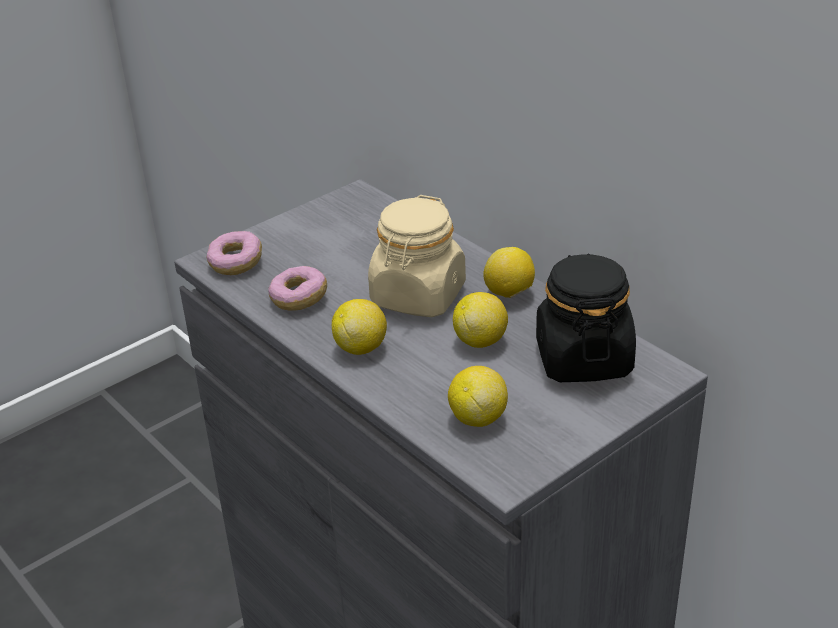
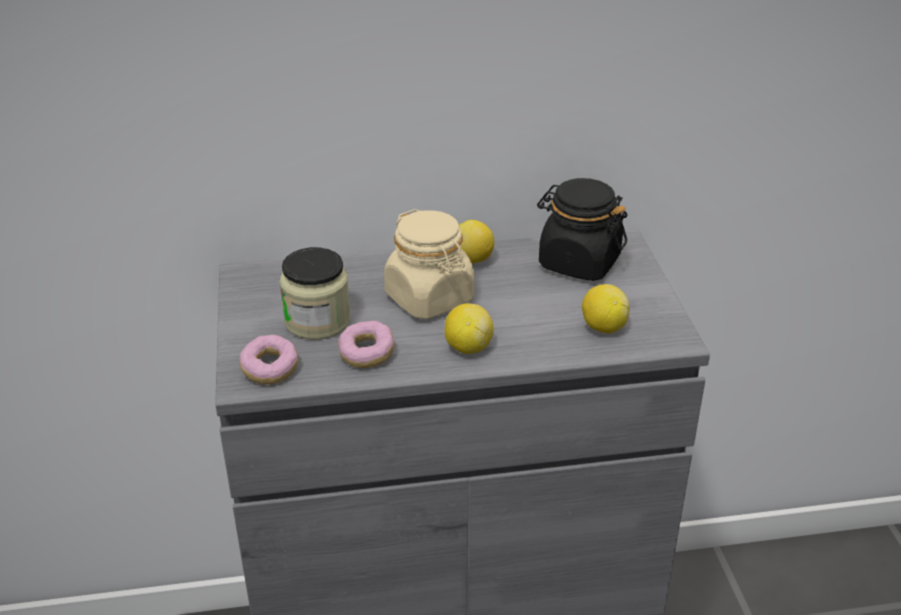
camera: 60 degrees left, 0 degrees up
lemon [453,292,508,348] -> none
none -> jar [280,247,350,340]

